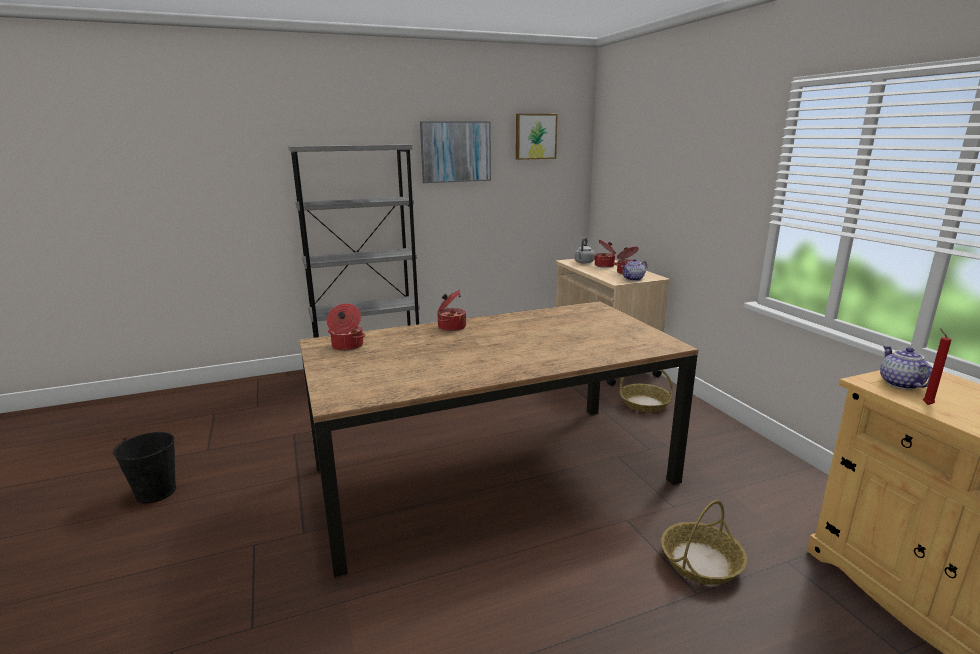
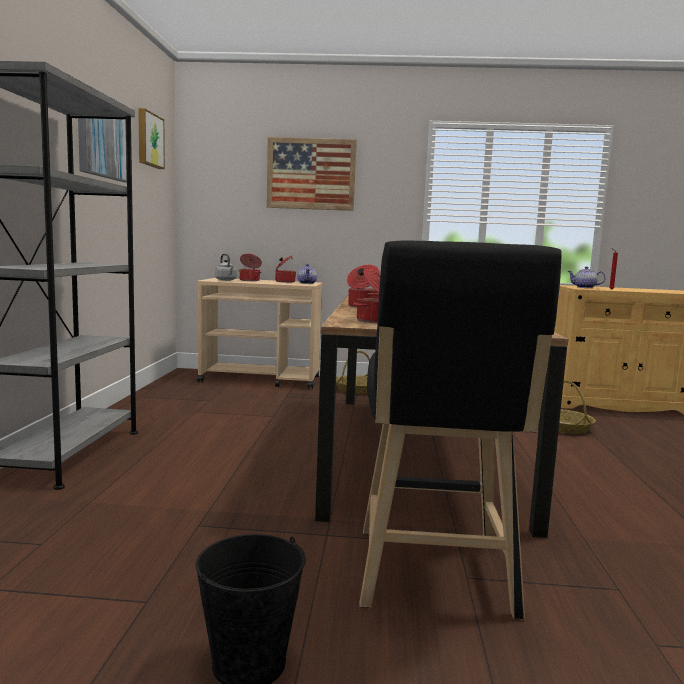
camera: 65 degrees left, 10 degrees down
none -> picture [267,137,357,211]
none -> black stool [359,240,561,619]

